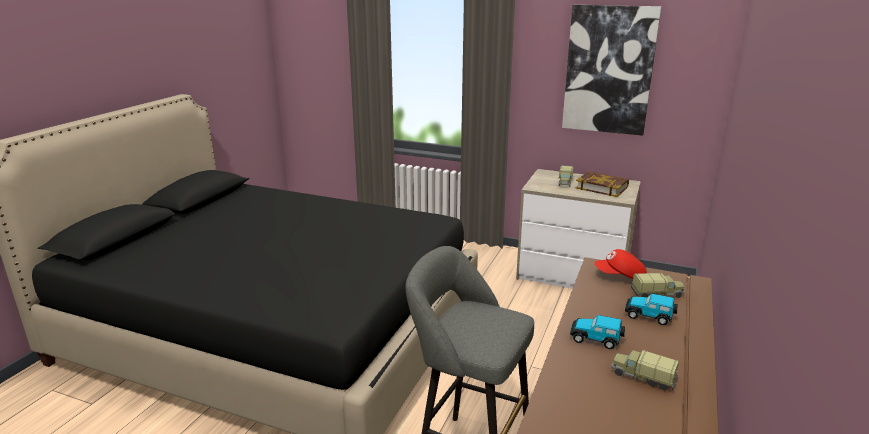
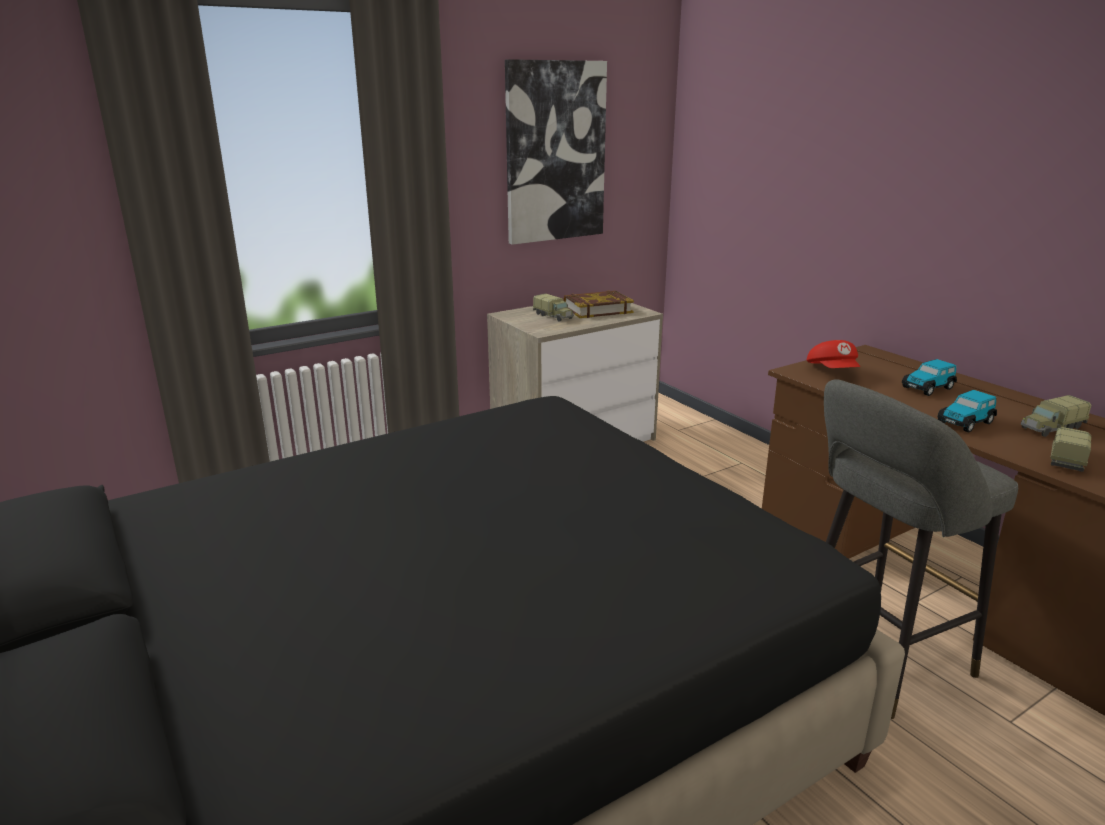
camera: 55 degrees left, 0 degrees up
red cap [594,249,647,279] -> red cap turned 45 degrees counterclockwise [807,340,860,368]
toy truck [631,273,685,298] -> toy truck moved to [1050,427,1092,472]

